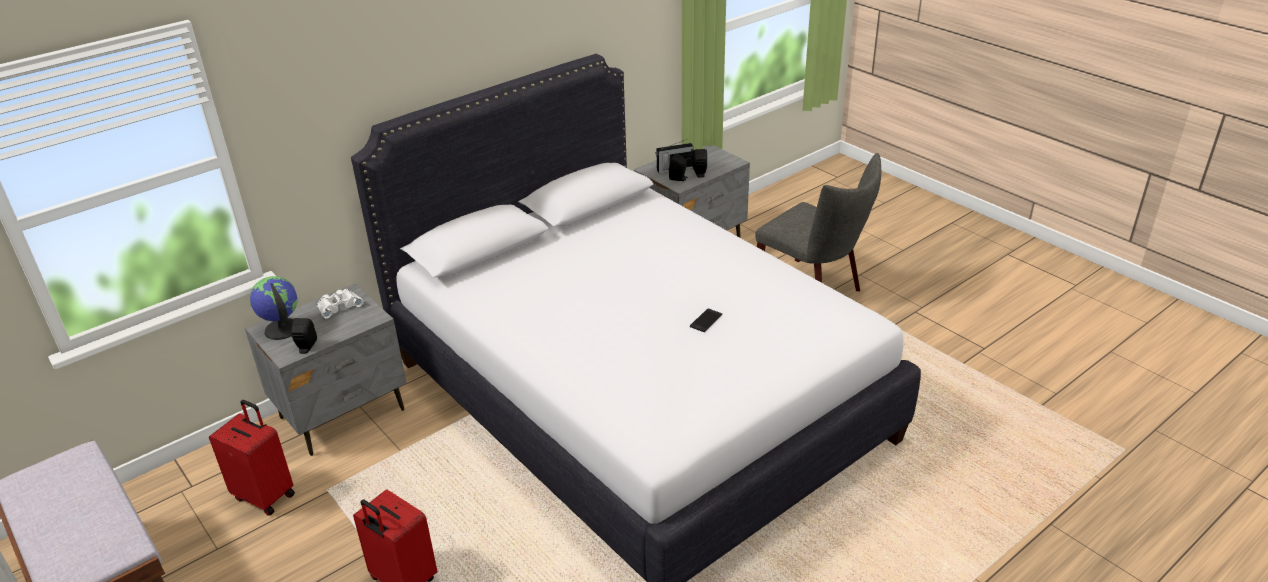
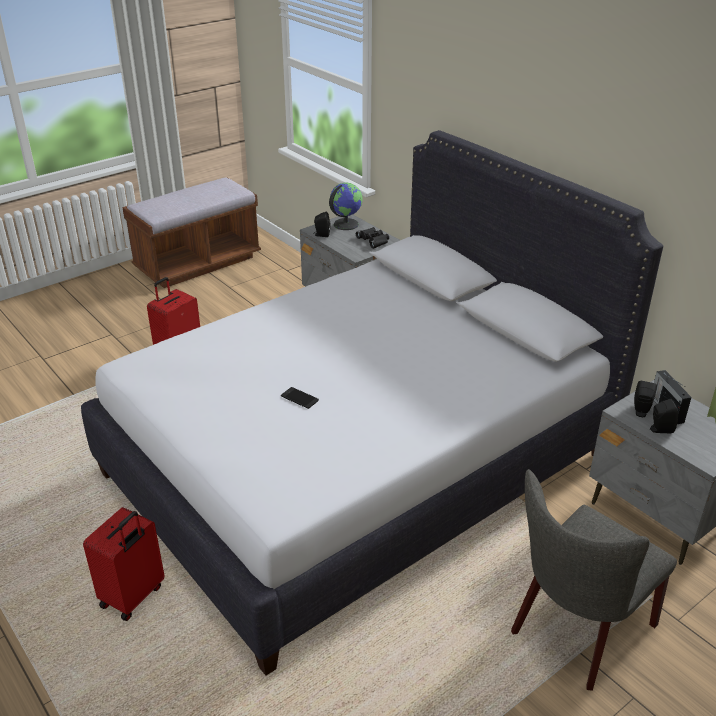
camera: 90 degrees right, 0 degrees up
red suitcase [209,400,295,516] -> red suitcase moved to [83,507,165,621]
white binoculars [317,289,364,319] -> black binoculars [356,227,389,249]

